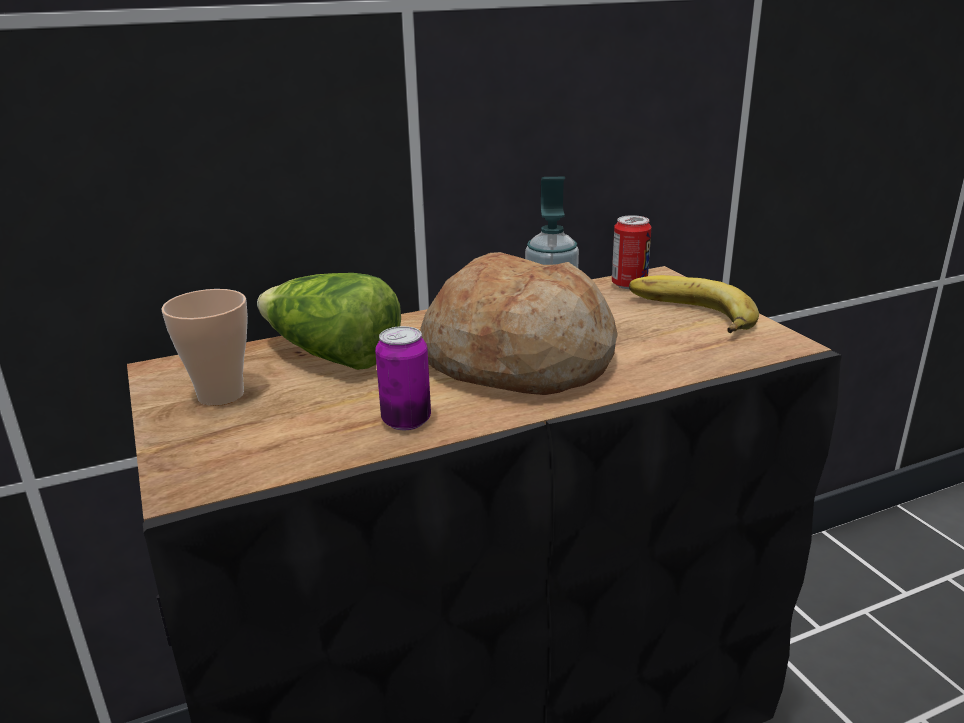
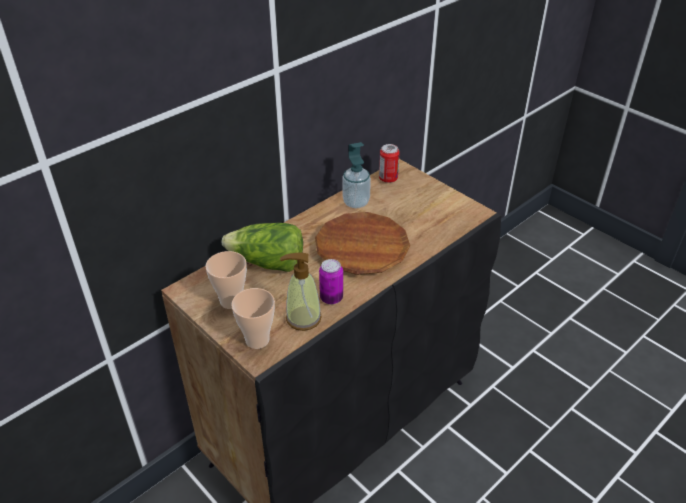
camera: 20 degrees left, 15 degrees up
bread [421,252,618,395] -> brown plate [315,212,410,275]
banana [629,275,759,333] -> none
none -> cup [231,288,275,349]
none -> soap dispenser [280,253,322,331]

